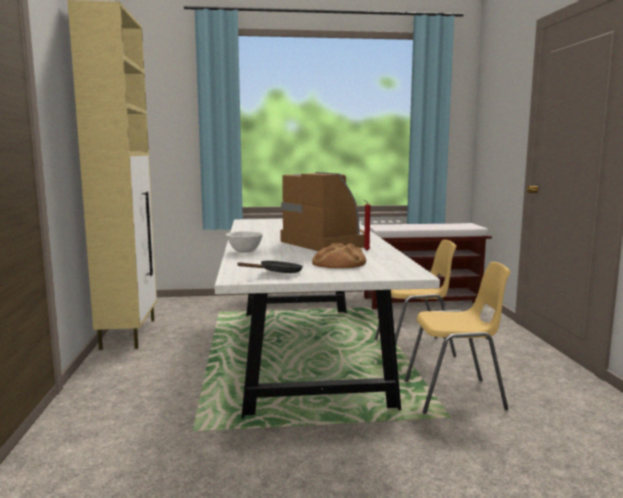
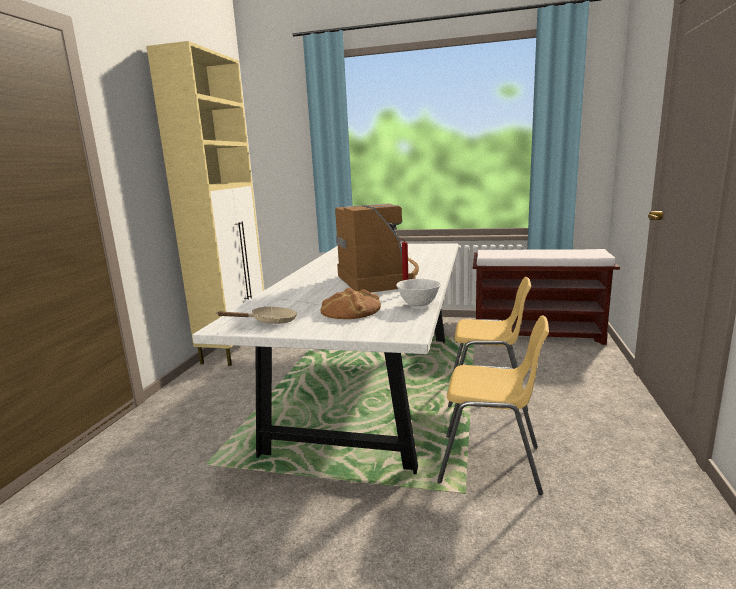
camera: 20 degrees right, 5 degrees up
white bowl [226,231,263,253] -> white bowl moved to [396,279,441,306]
black frying pan [237,261,303,273] -> beige frying pan [217,306,297,324]

